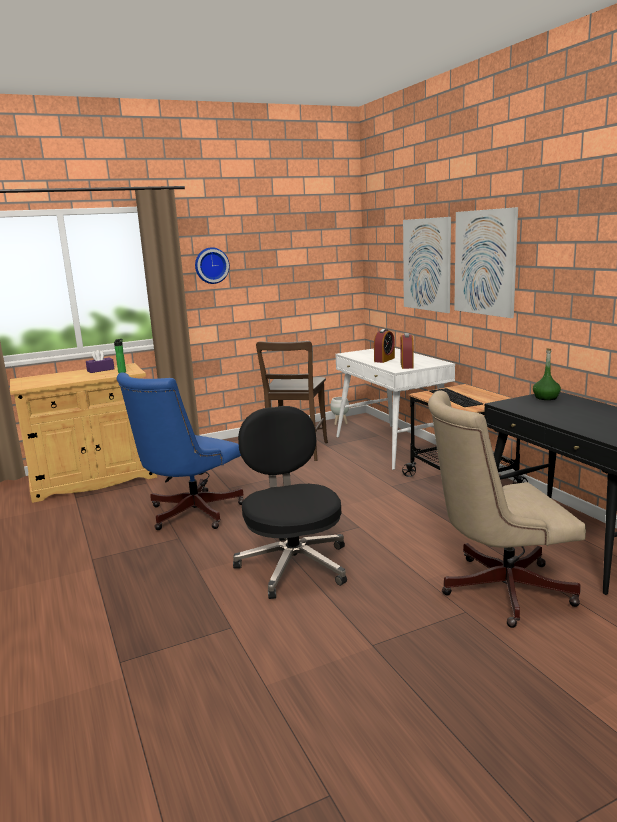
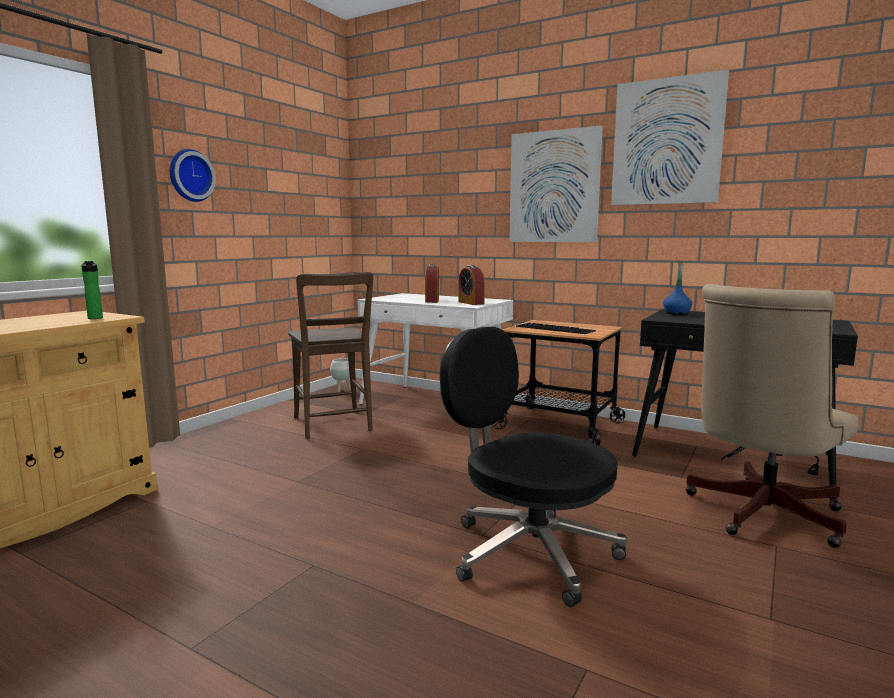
camera: 35 degrees left, 5 degrees down
purple tissue box [86,350,114,373] -> none
blue office chair [117,372,244,530] -> none
picture [403,217,451,313] -> picture moved to [611,70,729,205]
green bottle [533,348,561,400] -> blue bottle [663,261,692,315]

